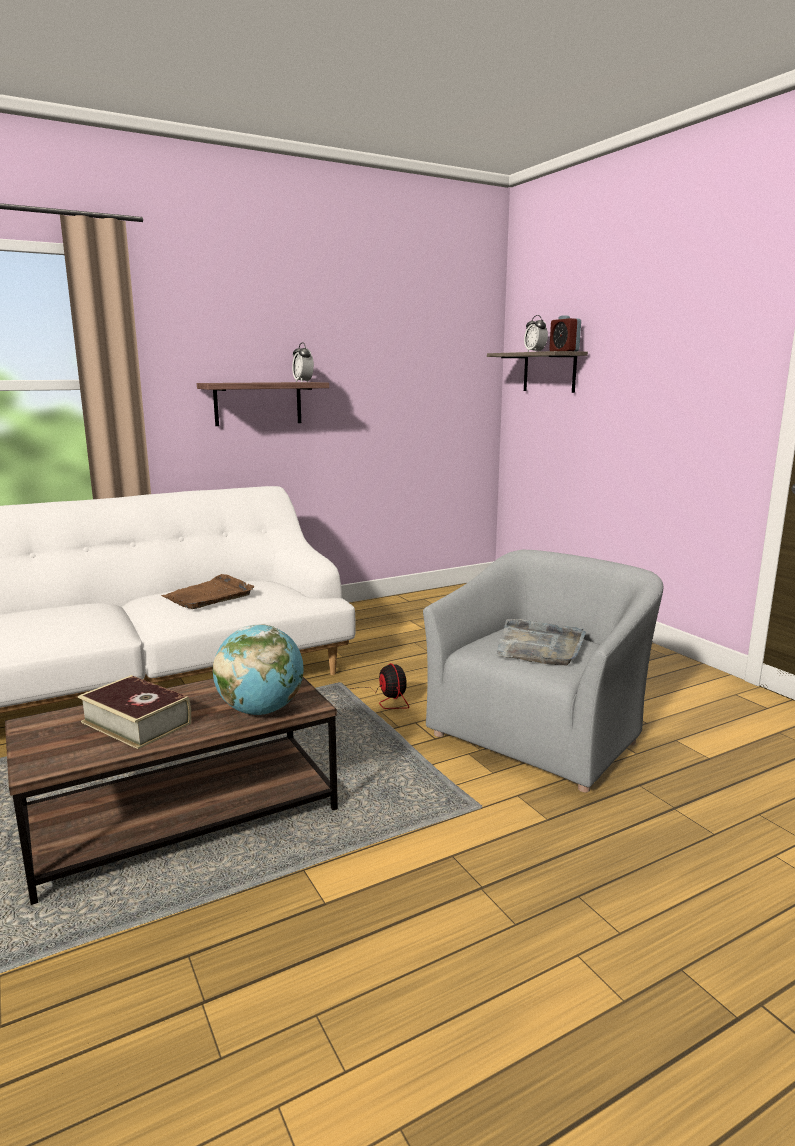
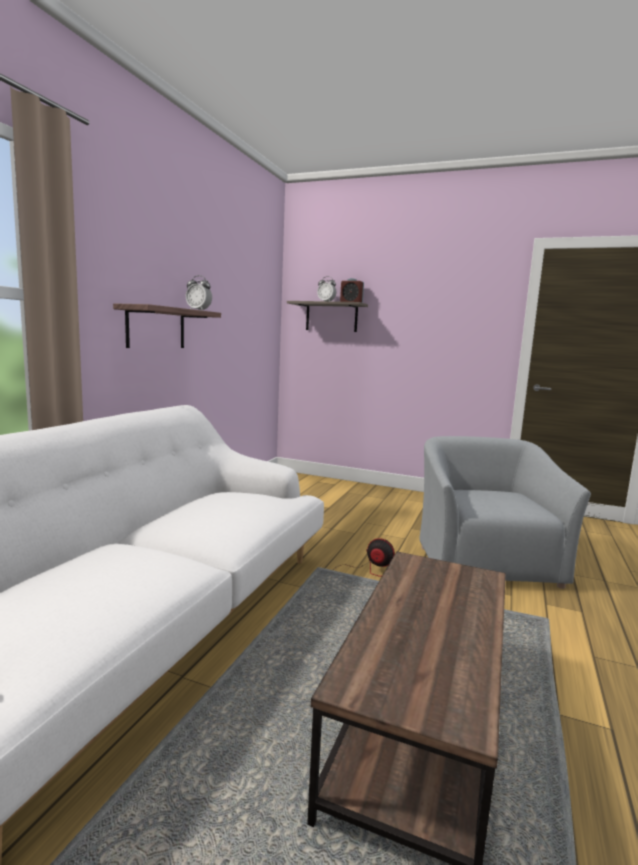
camera: 40 degrees left, 5 degrees down
book [78,675,191,749] -> none
brown tray [161,574,254,609] -> none
globe [213,624,303,715] -> none
grey tray [496,619,586,665] -> none

